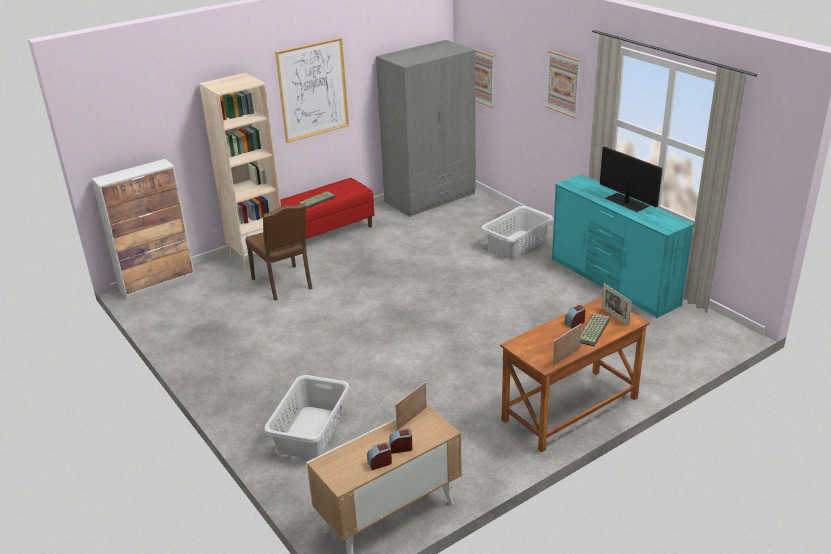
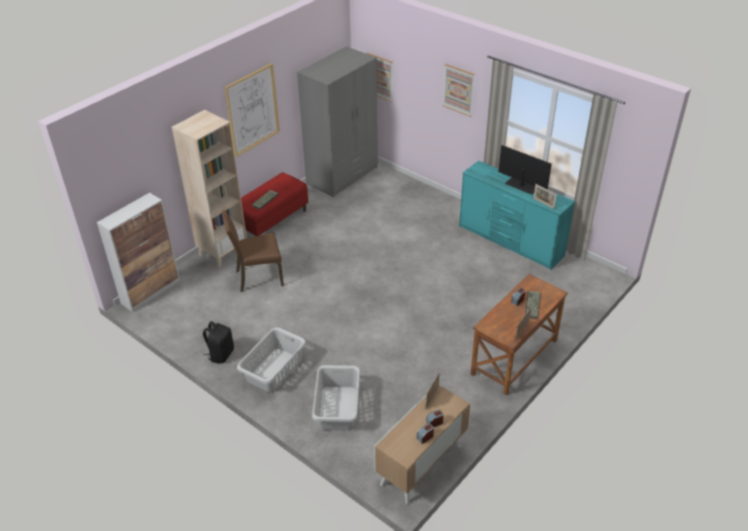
camera: 15 degrees left, 10 degrees up
brown chair [245,203,313,301] -> brown chair turned 120 degrees clockwise [222,210,284,292]
grey laundry basket [481,206,553,258] -> grey laundry basket moved to [237,327,306,392]
picture frame [601,284,632,326] -> picture frame moved to [533,184,557,209]
none -> black backpack [203,321,234,363]

